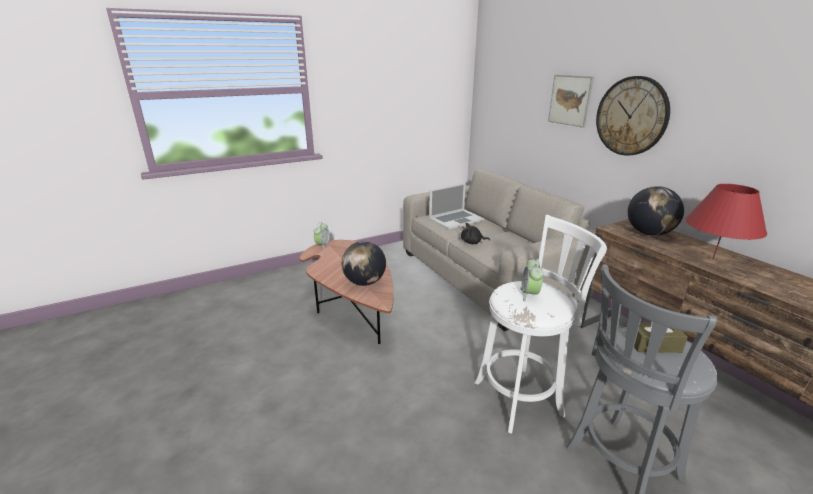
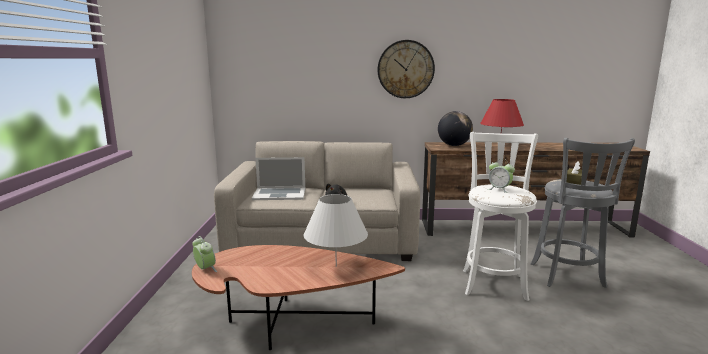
camera: 60 degrees left, 10 degrees down
globe [342,241,386,286] -> white table lamp [304,194,368,267]
laptop [429,183,484,229] -> laptop turned 90 degrees clockwise [251,157,305,200]
picture [548,75,594,128] -> none

